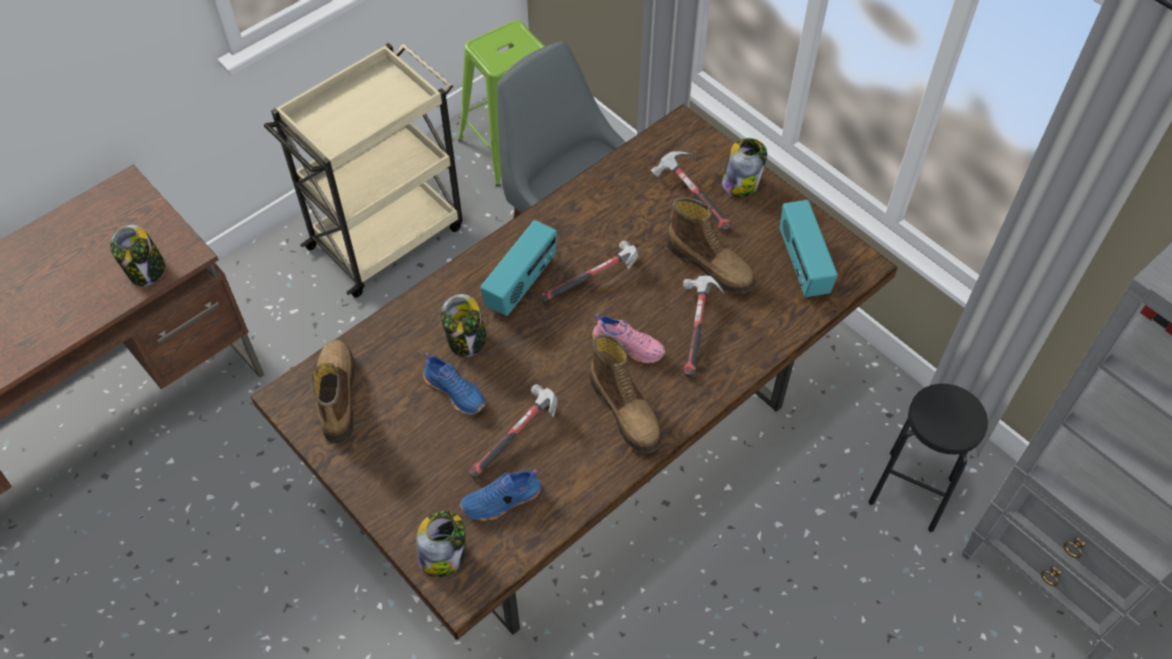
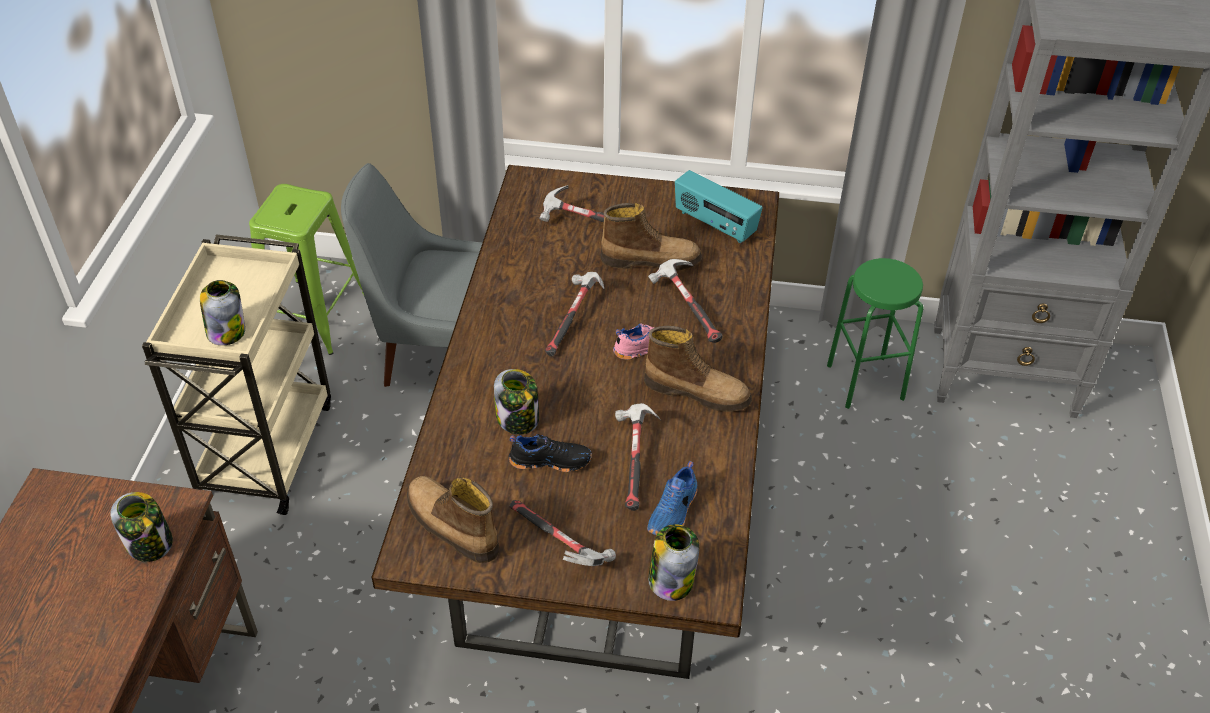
camera: 40 degrees left, 10 degrees down
blue shoe [423,352,485,415] -> black shoe [509,434,592,472]
radio [480,220,557,316] -> none
jar [722,138,767,197] -> jar moved to [200,280,245,346]
black stool [869,384,988,532] -> green stool [827,258,924,409]
none -> hammer [509,500,616,566]

